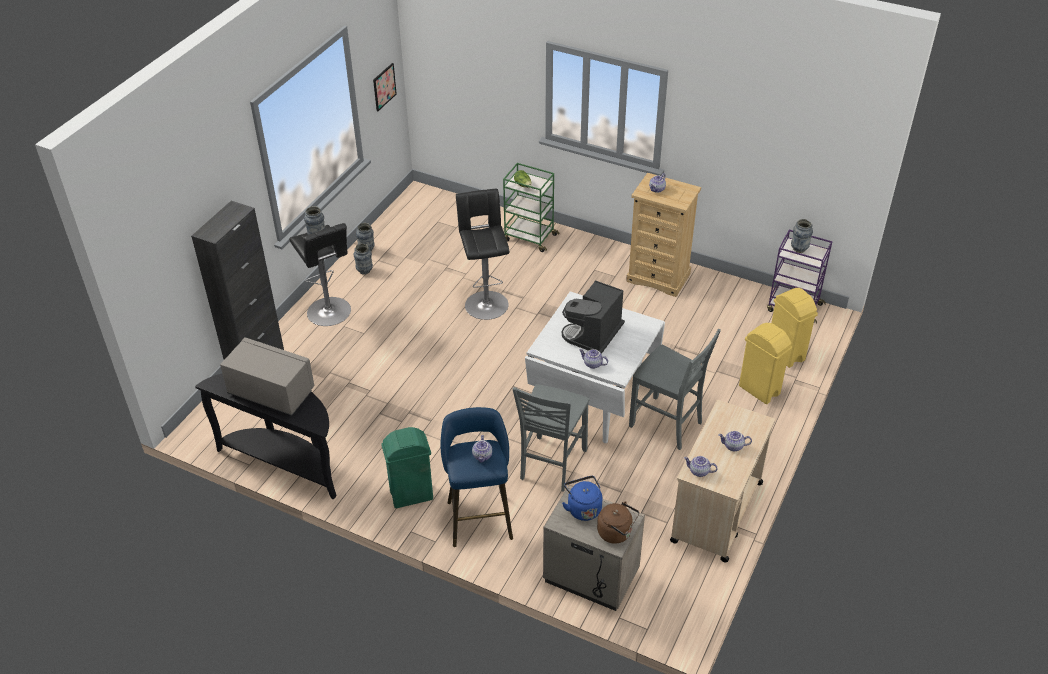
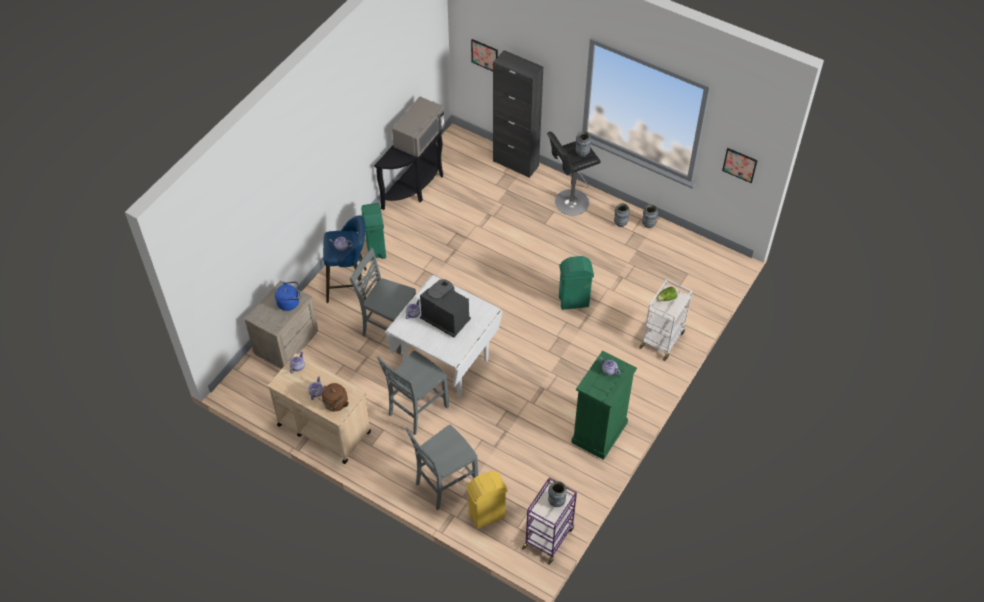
camera: 95 degrees right, 10 degrees up
black stool [456,189,510,320] -> green trash can [559,256,594,310]
green cart [503,163,559,252] -> white cart [639,279,692,361]
brown kettle [597,501,639,544] -> brown kettle moved to [317,383,349,411]
beige dresser [626,173,701,297] -> green dresser [571,350,637,460]
yellow trash can [739,323,792,404] -> grey chair [405,425,478,510]
none -> picture [471,39,498,71]

